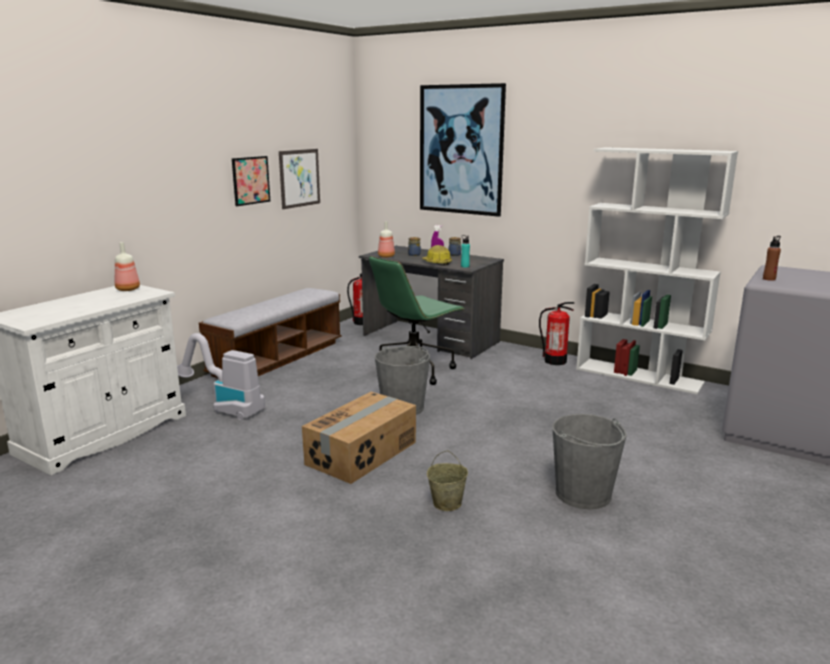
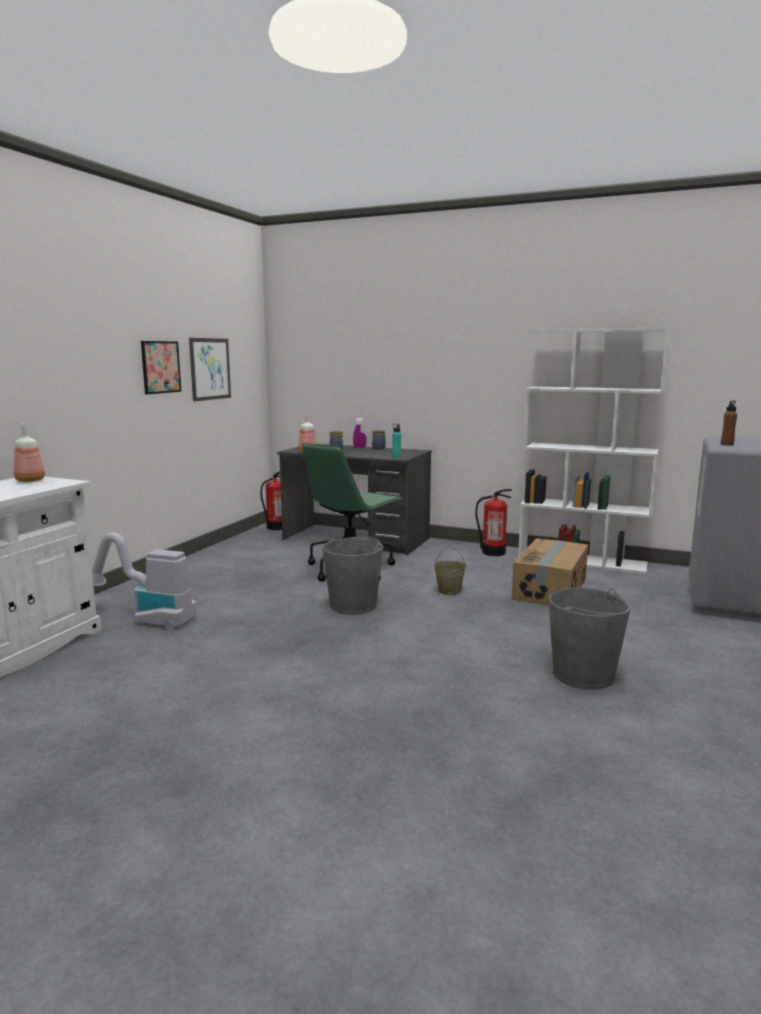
camera: 10 degrees left, 5 degrees down
bench [199,288,341,378] -> none
cardboard box [302,392,416,484] -> cardboard box moved to [512,538,588,606]
picture [420,83,506,217] -> none
hard hat [422,245,452,266] -> none
beige bucket [427,450,468,511] -> beige bucket moved to [434,547,466,595]

